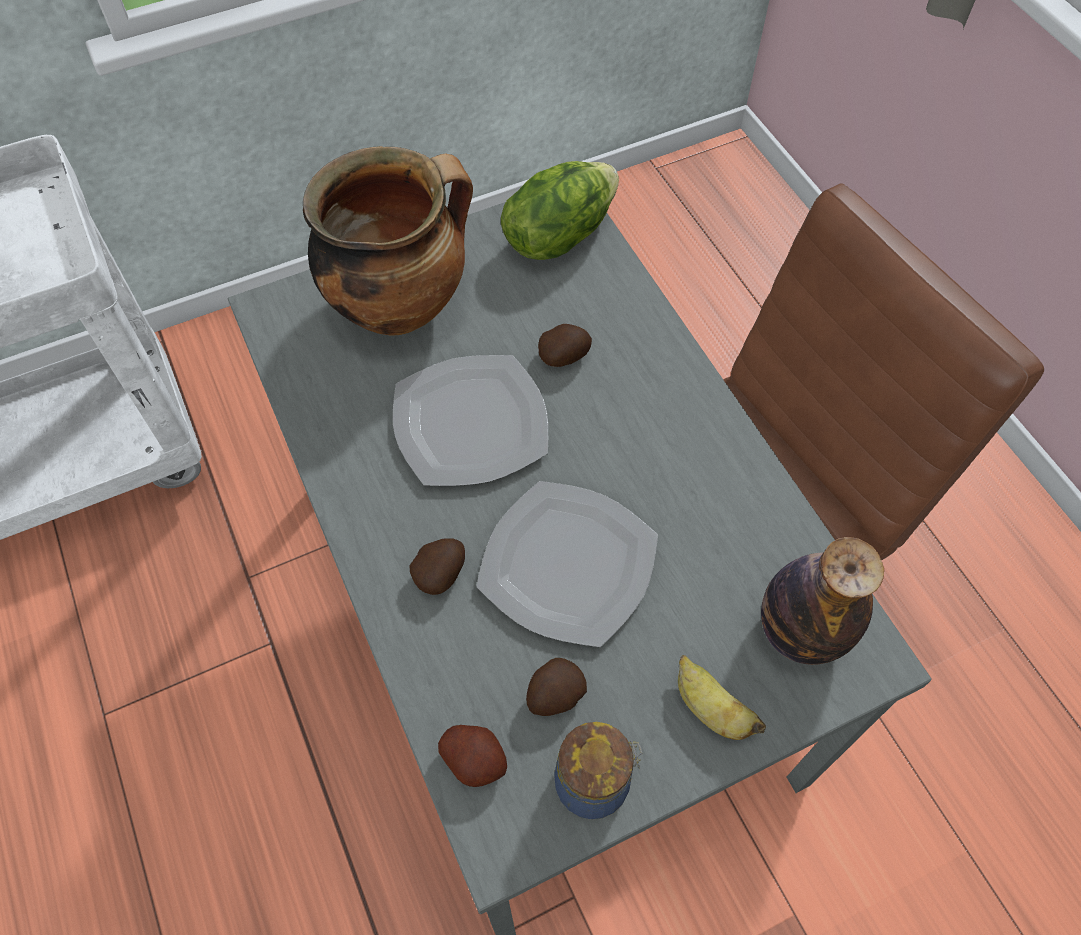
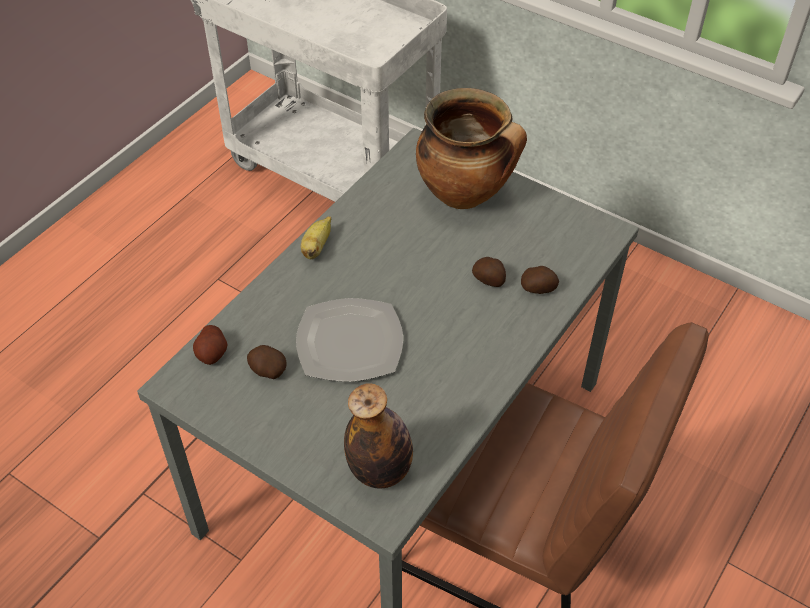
camera: 60 degrees right, 10 degrees down
plate [393,355,548,486] -> none
potato [409,538,465,595] -> potato moved to [521,266,559,294]
lettuce [501,161,619,260] -> none
jar [554,722,642,819] -> none
banana [678,655,766,740] -> banana moved to [301,216,331,259]

